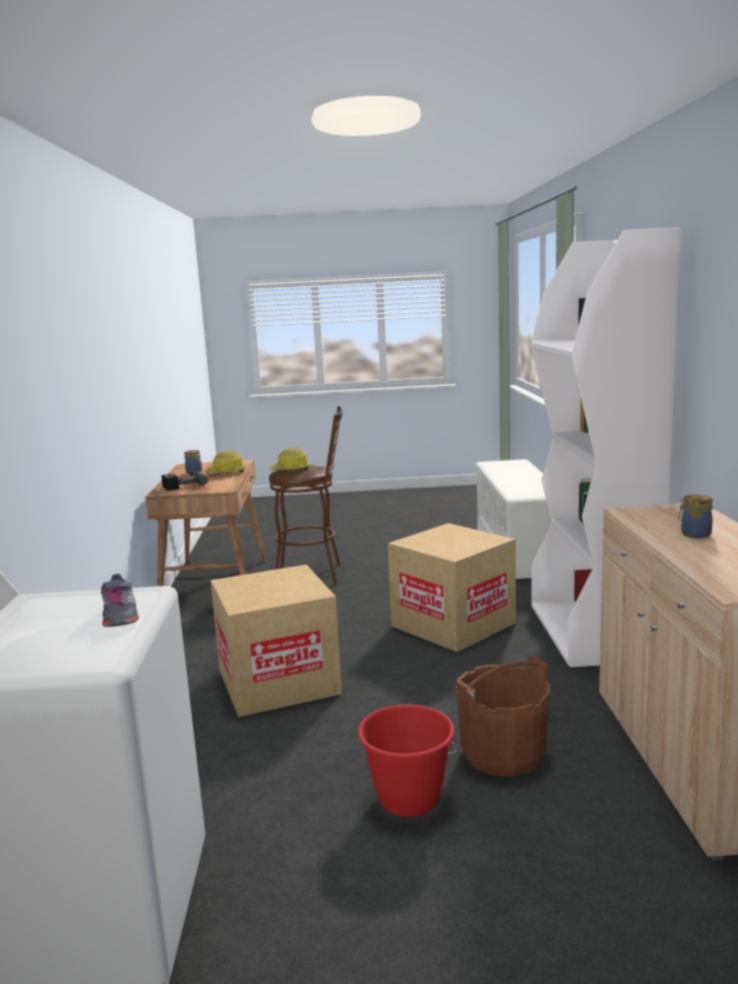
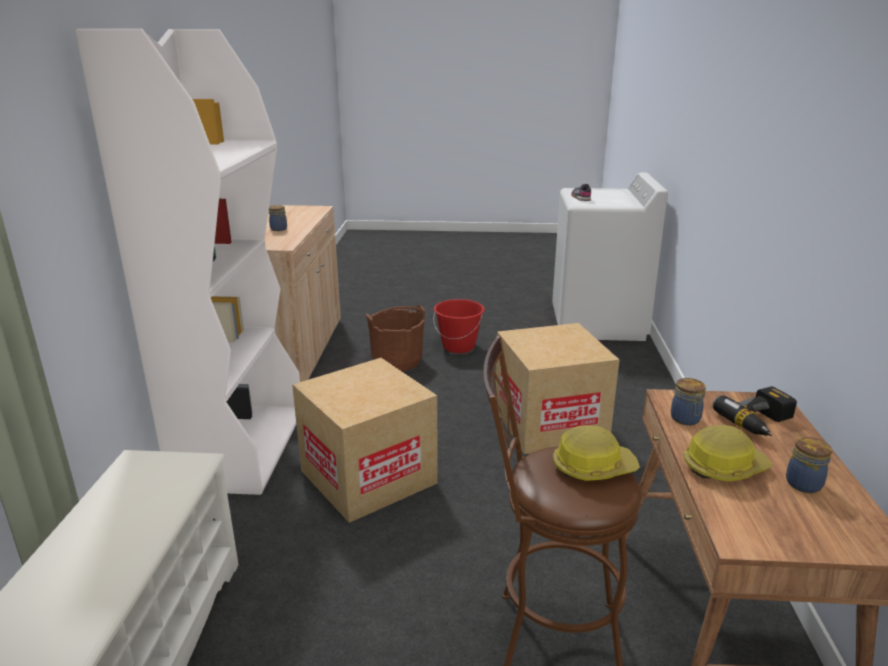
camera: 175 degrees left, 10 degrees up
none -> jar [671,378,706,425]

